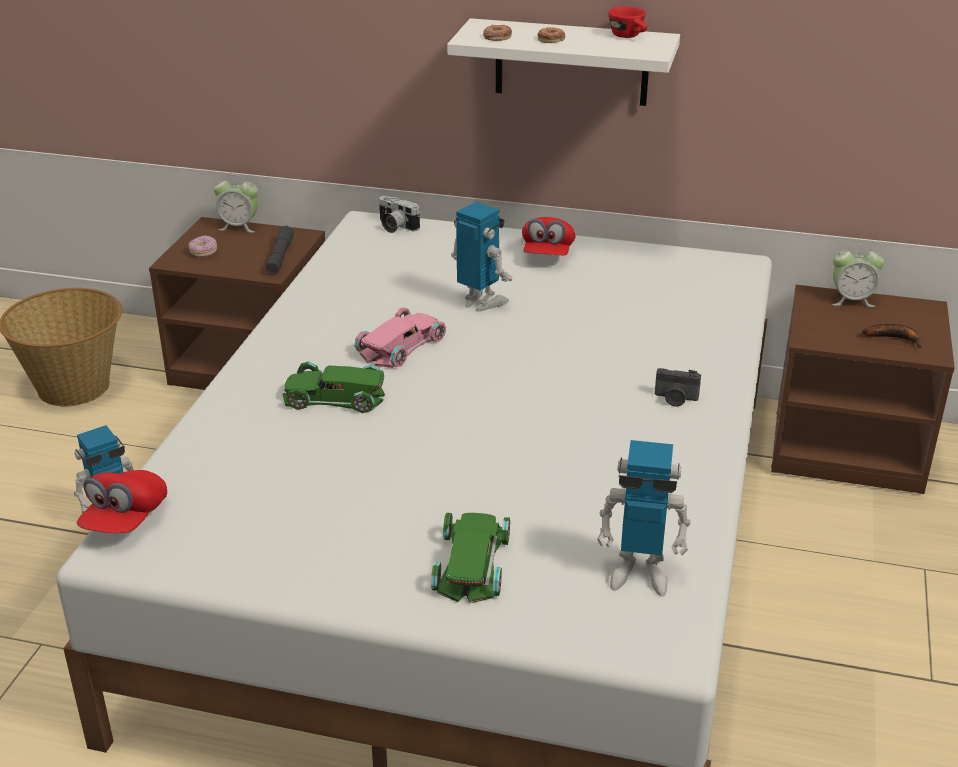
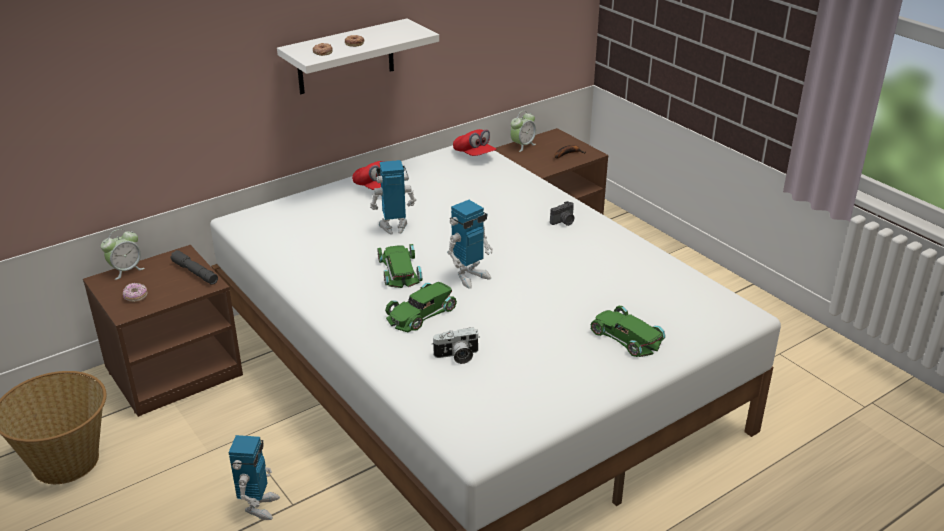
camera: 50 degrees left, 0 degrees up
red cap [77,470,167,533] -> red cap moved to [453,129,496,156]
pink toy car [354,308,446,368] -> green toy car [378,244,423,288]
camera [379,196,420,233] -> camera moved to [432,327,480,364]
toy robot [597,440,691,596] -> toy robot moved to [447,200,493,289]
red cup [608,6,647,38] -> none

